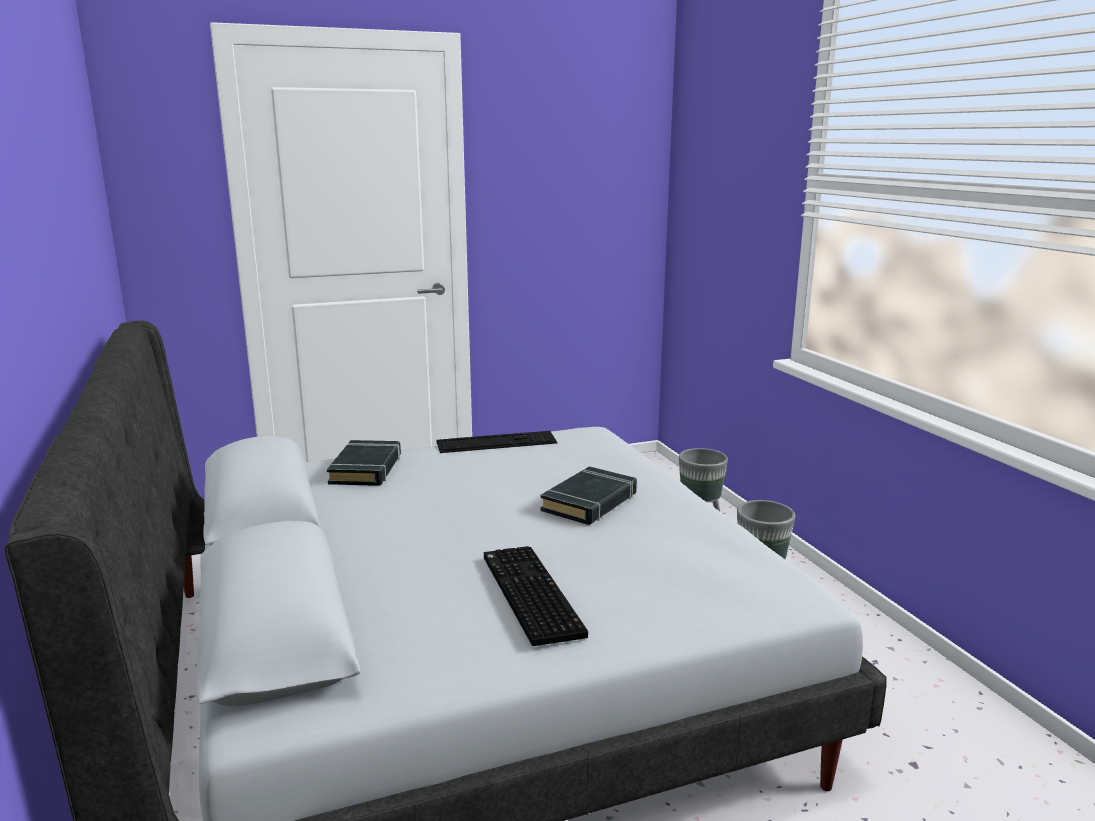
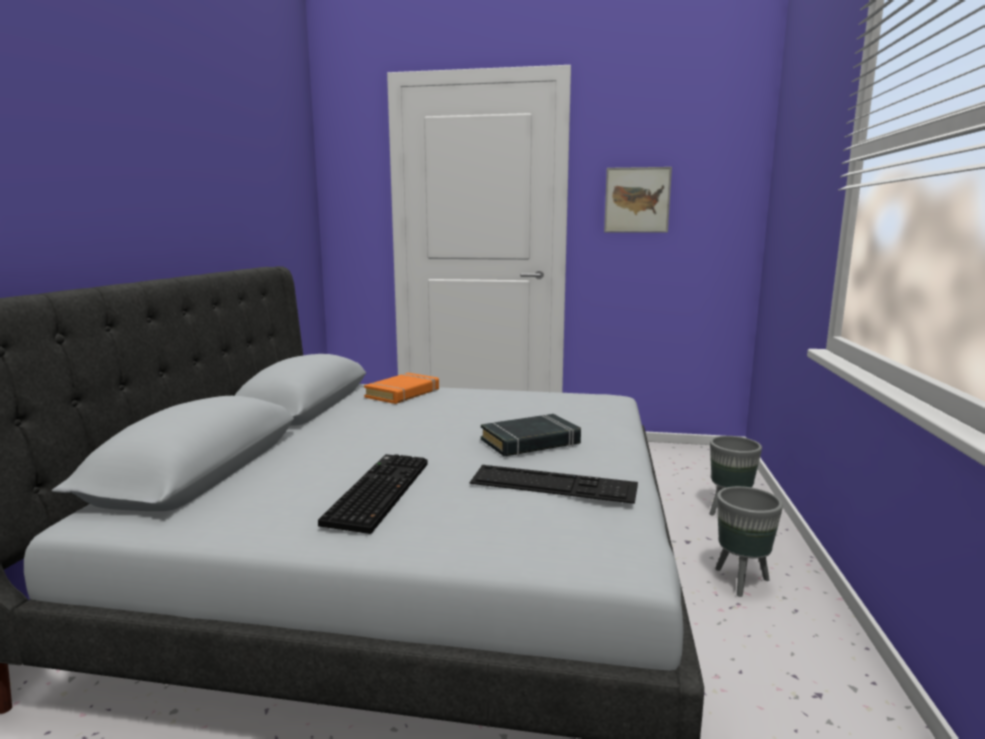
camera: 30 degrees right, 5 degrees down
black book [327,440,401,486] -> orange book [364,373,439,404]
keyboard [436,431,557,453] -> keyboard moved to [470,465,638,504]
none -> picture [604,167,672,233]

